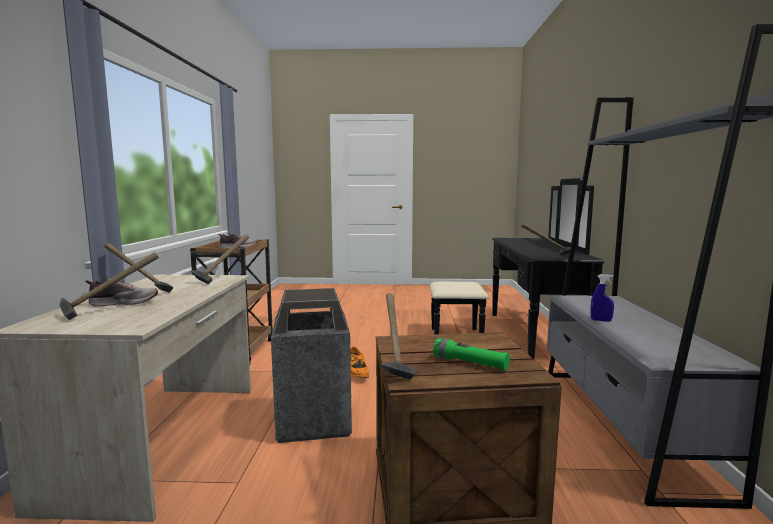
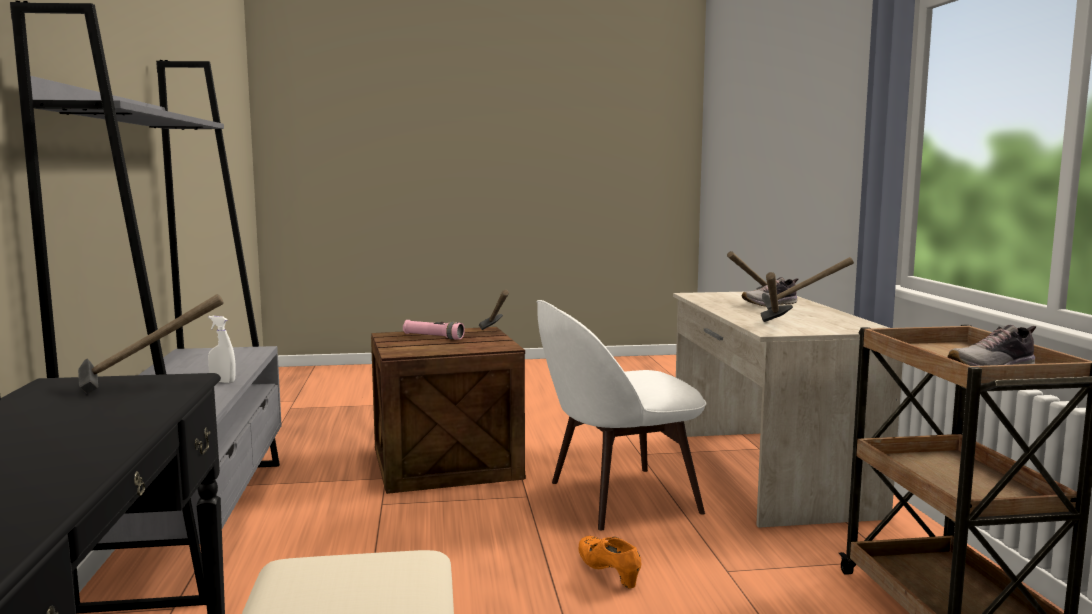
camera: 170 degrees right, 0 degrees up
trash can [271,288,352,443] -> white chair [536,300,707,531]
green flashlight [433,338,510,371] -> pink flashlight [403,320,465,340]
blue spray bottle [590,274,614,322] -> white spray bottle [208,316,236,383]

